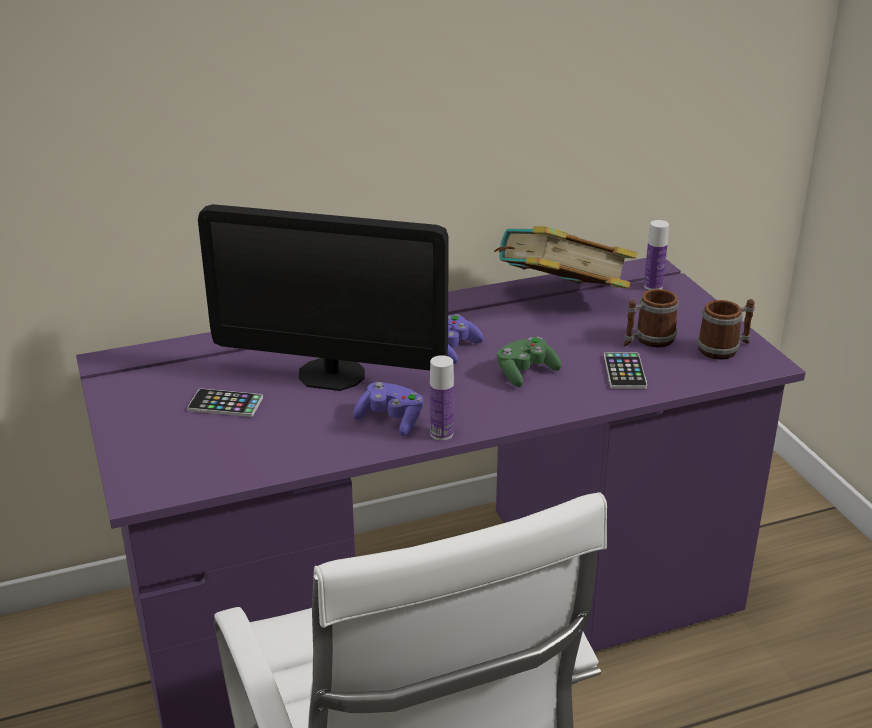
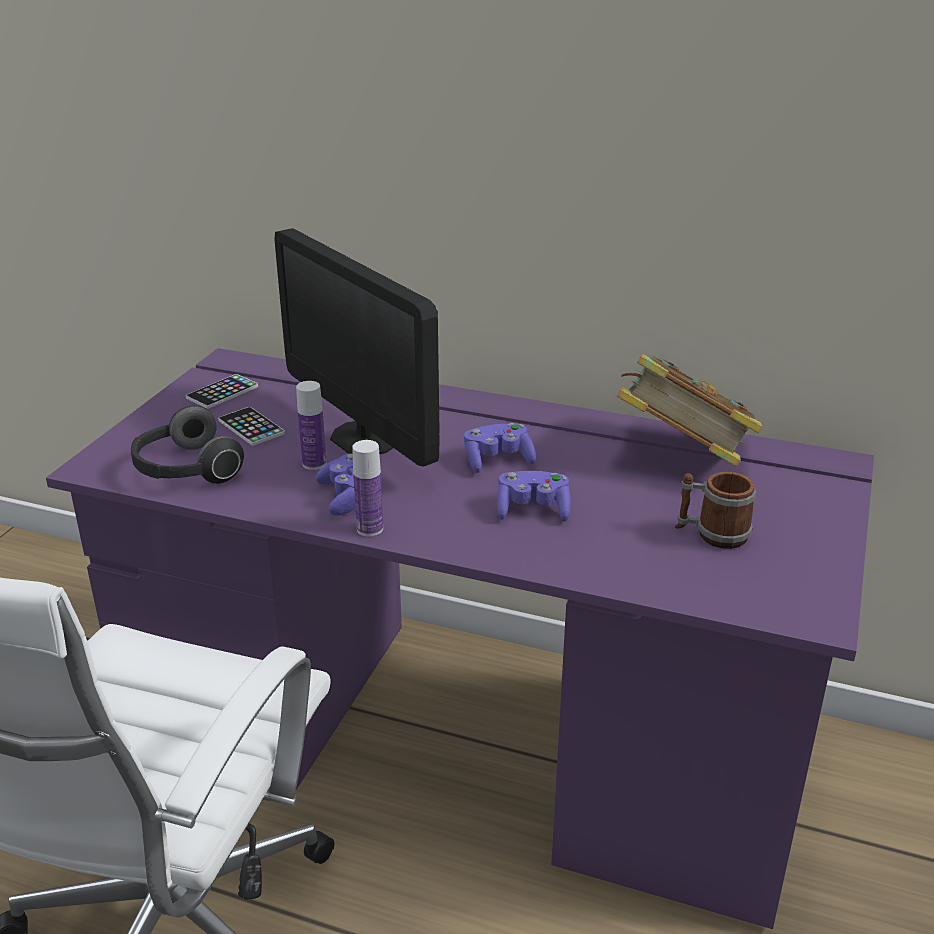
camera: 40 degrees right, 0 degrees up
green game controller [497,337,562,387] -> purple game controller [497,471,571,521]
phone [604,352,647,389] -> phone moved to [186,374,258,409]
bottle [644,220,669,290] -> bottle moved to [296,381,327,470]
mug [697,299,755,360] -> none
none -> headphones [131,405,244,484]

